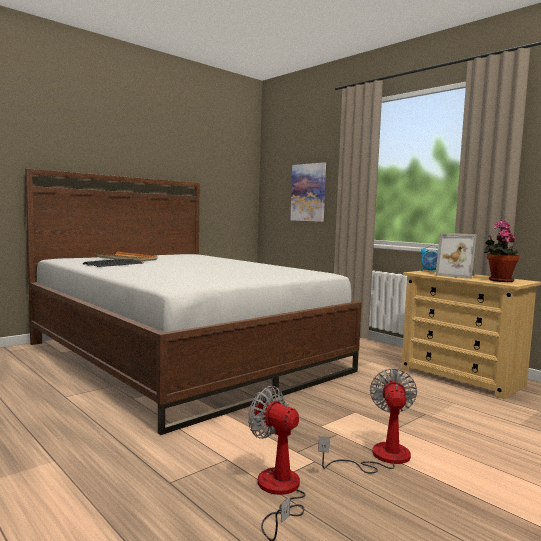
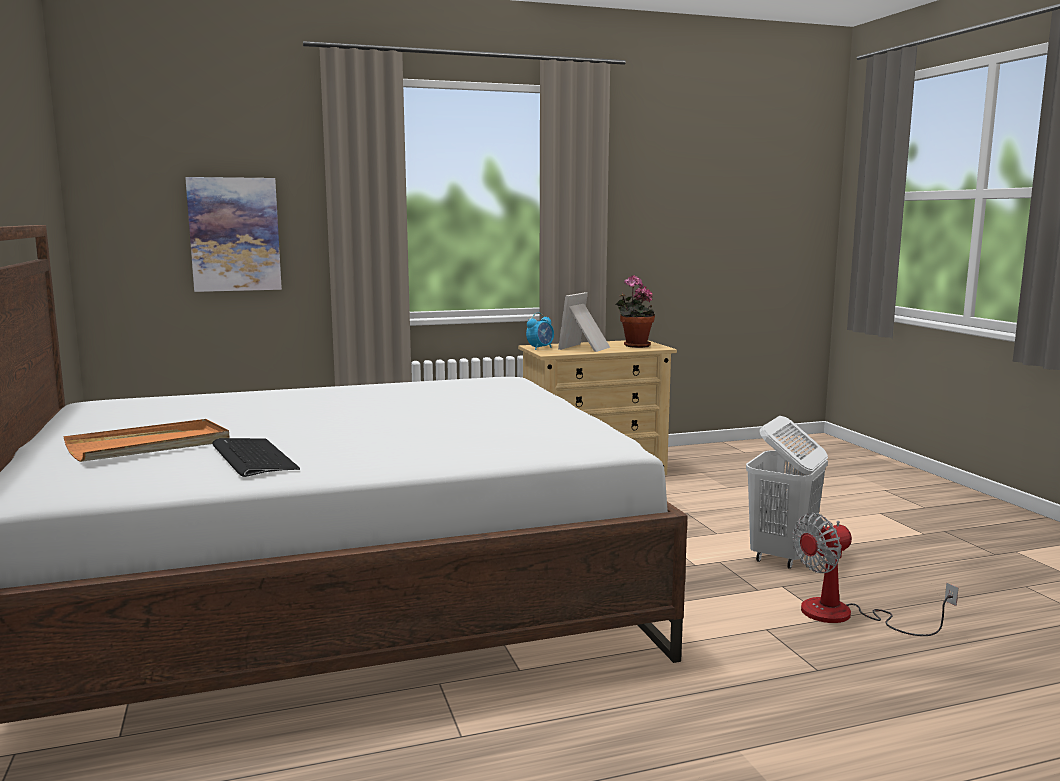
camera: 65 degrees left, 5 degrees up
fan [318,368,417,474] -> white laundry basket [746,416,828,569]
picture frame [435,233,477,279] -> picture frame turned 150 degrees clockwise [558,292,611,352]

